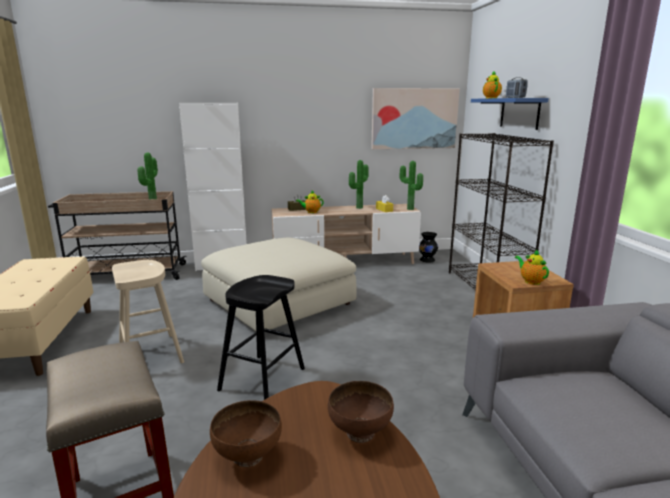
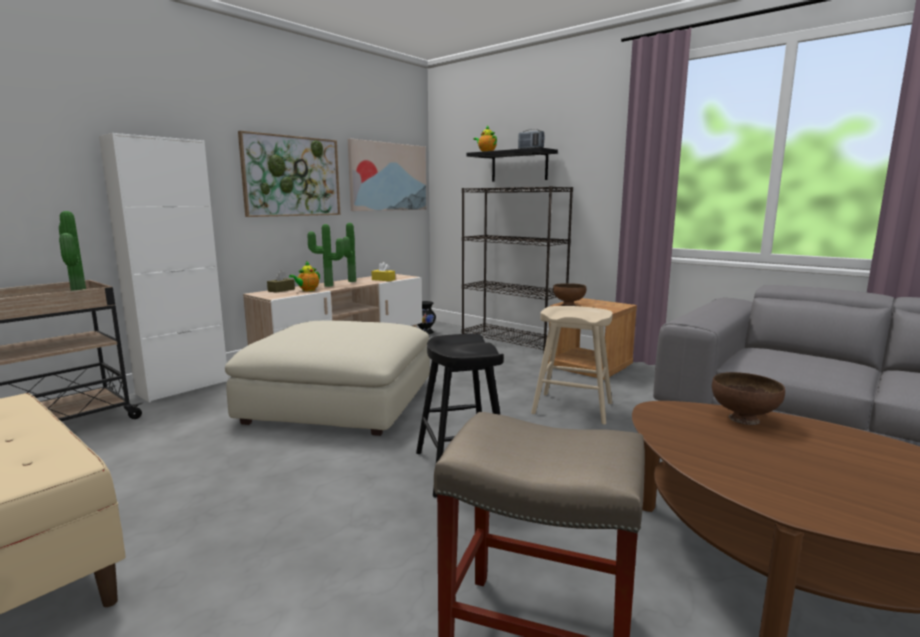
camera: 40 degrees left, 5 degrees down
beige stool [112,260,184,363] -> beige stool moved to [531,306,613,425]
brown bowl [210,400,282,467] -> brown bowl moved to [553,283,586,306]
potted plant [399,161,423,210] -> potted plant moved to [308,224,344,287]
blue shelf [471,98,549,130] -> black shelf [466,147,558,181]
teapot [515,249,549,285] -> none
none -> picture [238,131,340,217]

